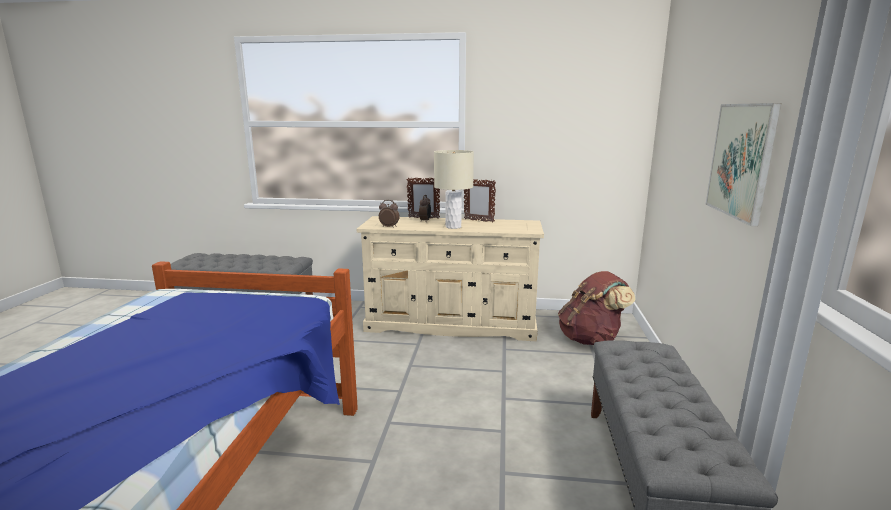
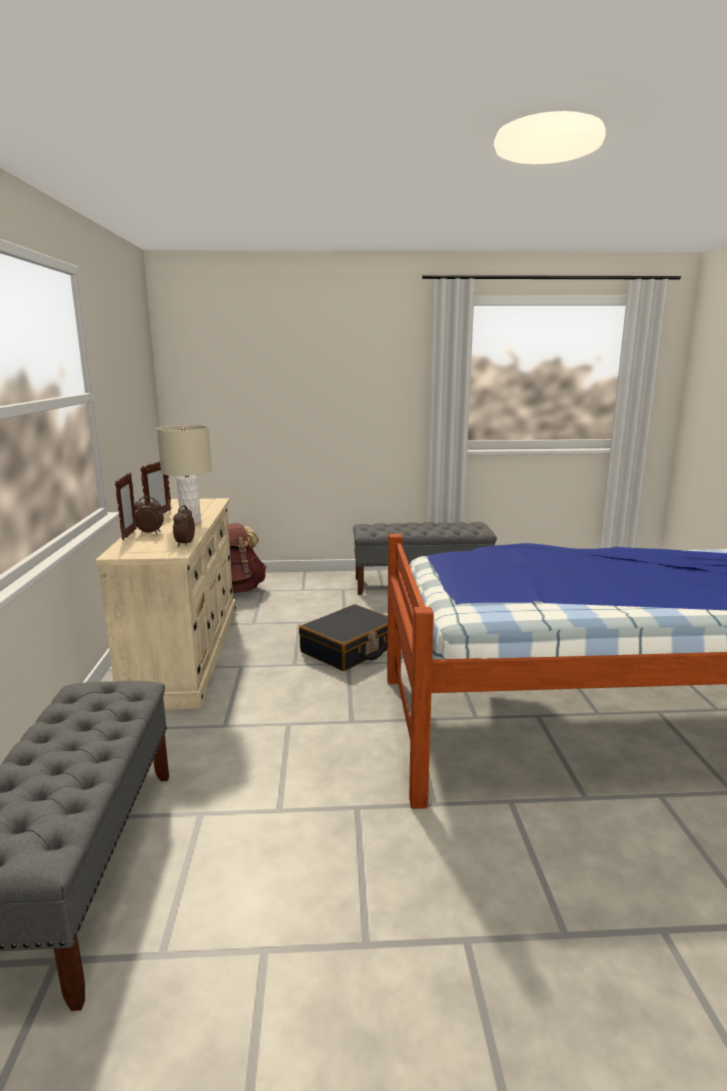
camera: 100 degrees left, 0 degrees up
picture [706,103,781,227] -> none
none -> black suitcase [299,604,388,671]

